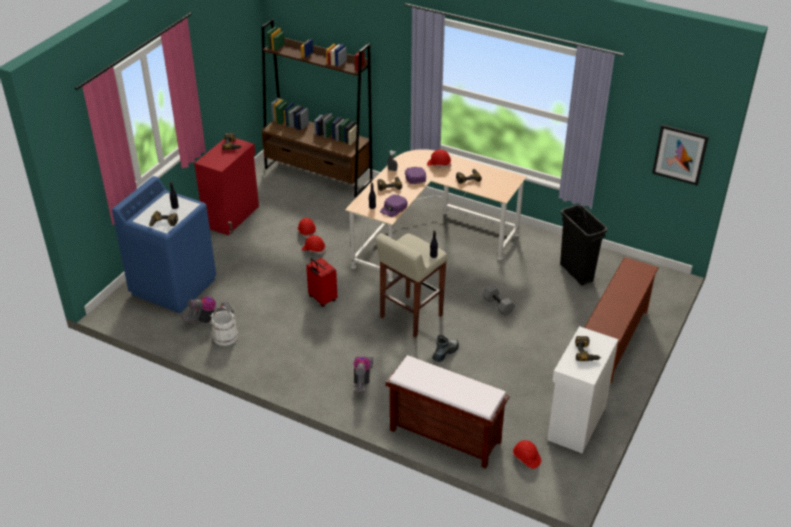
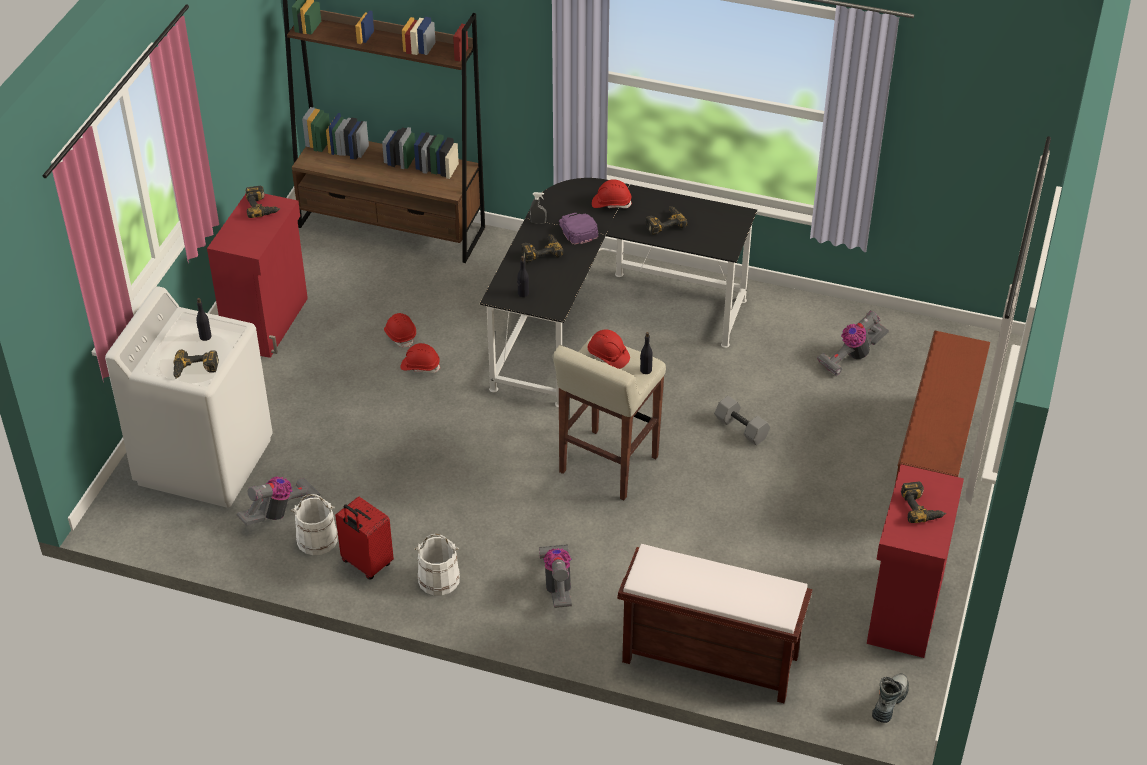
camera: 10 degrees left, 5 degrees up
blue washing machine [112,176,216,313] -> white washing machine [105,286,273,508]
red suitcase [306,258,337,307] -> red suitcase moved to [335,497,394,580]
beige desk [345,149,527,281] -> black desk [480,178,757,407]
purple cap [380,194,408,217] -> none
boot [432,335,459,362] -> boot moved to [872,673,909,723]
red hard hat [513,440,541,469] -> red hard hat moved to [588,330,630,369]
white cabinet [547,326,618,454] -> red cabinet [867,464,964,658]
black trash can [560,204,608,286] -> vacuum cleaner [817,311,889,376]
picture [652,124,709,186] -> none
none -> white bucket [414,534,460,596]

